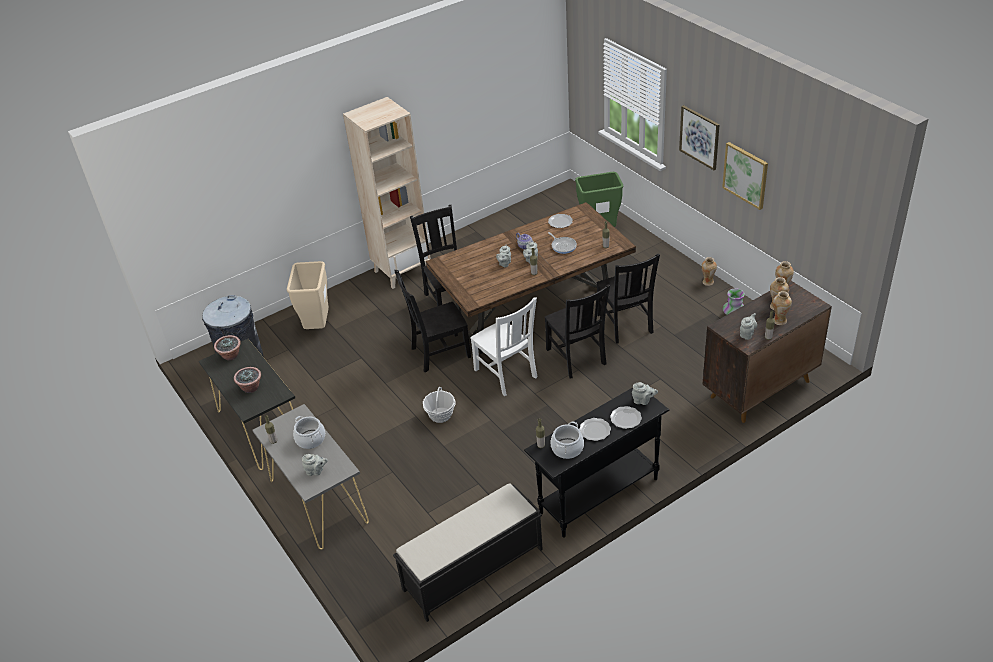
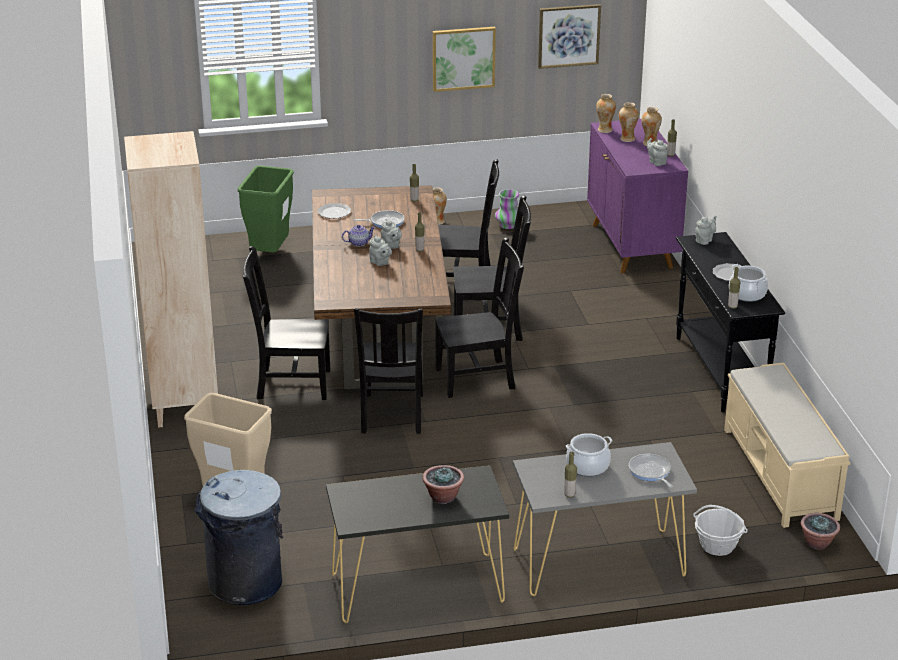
camera: 70 degrees left, 10 degrees down
potted plant [214,335,241,361] -> potted plant moved to [801,513,840,550]
grey teapot [302,454,328,476] -> frying pan [629,454,673,488]
black bench [393,483,543,622] -> beige bench [724,363,850,528]
basket [423,387,456,423] -> basket moved to [693,505,748,556]
white chair [470,297,538,396] -> black chair [435,237,524,398]
plate [610,406,642,429] -> none
picture [679,105,720,170] -> picture moved to [538,4,601,69]
brown cabinet [702,281,832,423] -> purple cabinet [587,119,688,274]

